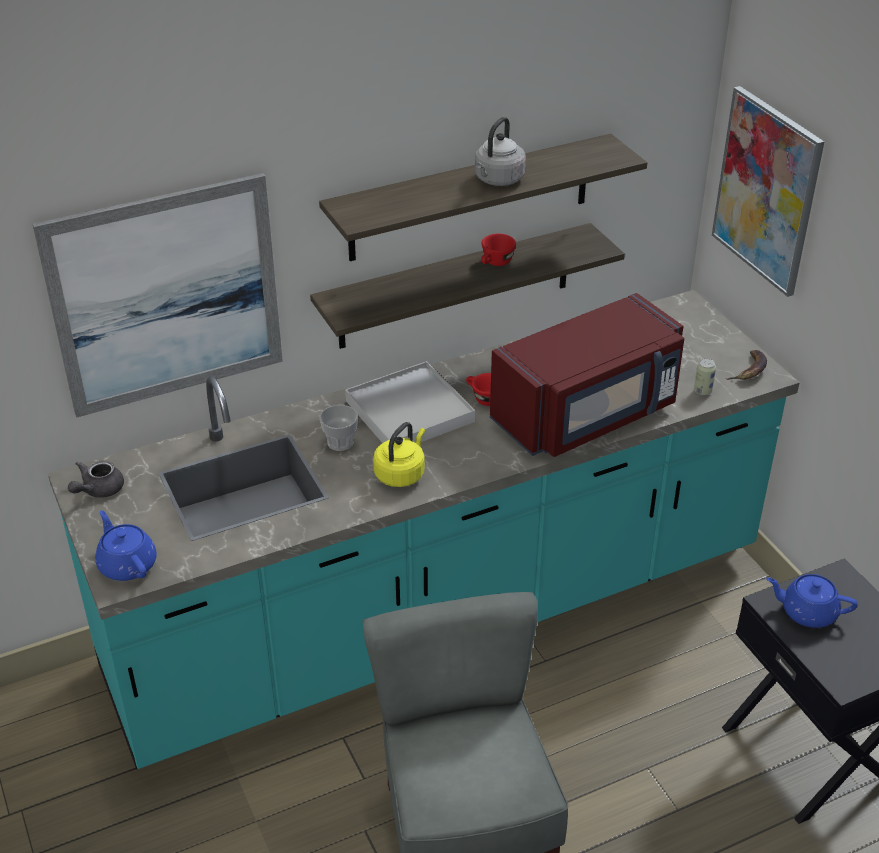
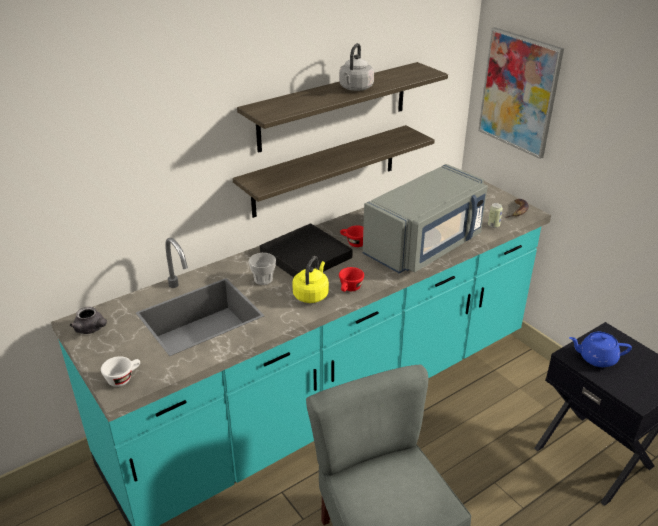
camera: 10 degrees left, 5 degrees down
picture [33,173,283,418] -> none
grey teapot [68,460,124,498] -> grey teapot turned 75 degrees counterclockwise [70,307,107,334]
blue teapot [95,510,157,581] -> white cup [101,356,140,387]
white tray [345,361,475,443] -> black tray [260,223,353,277]
red cup [481,234,516,266] -> red cup moved to [339,267,364,292]
red microwave [490,293,684,457] -> grey microwave [363,164,488,274]

